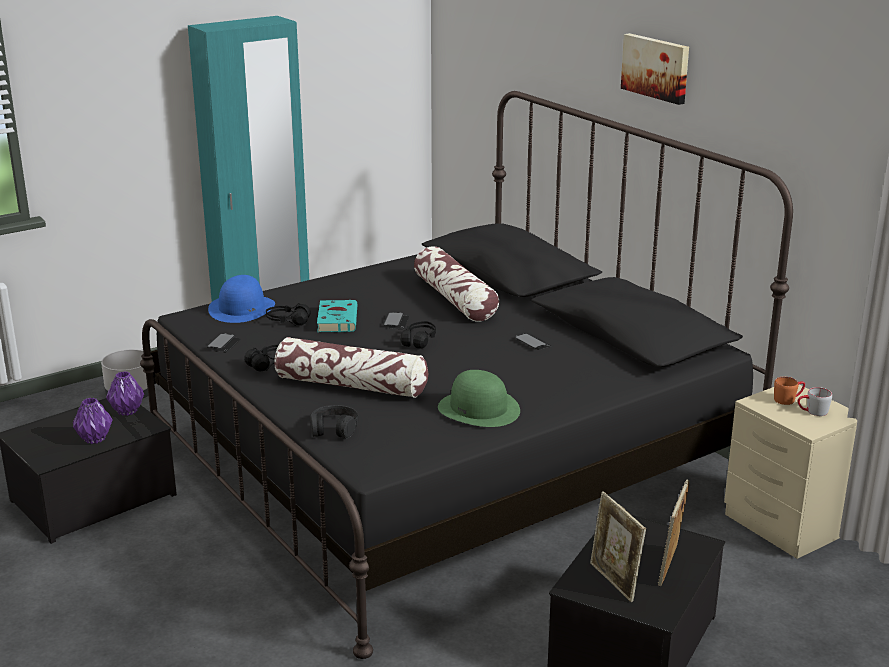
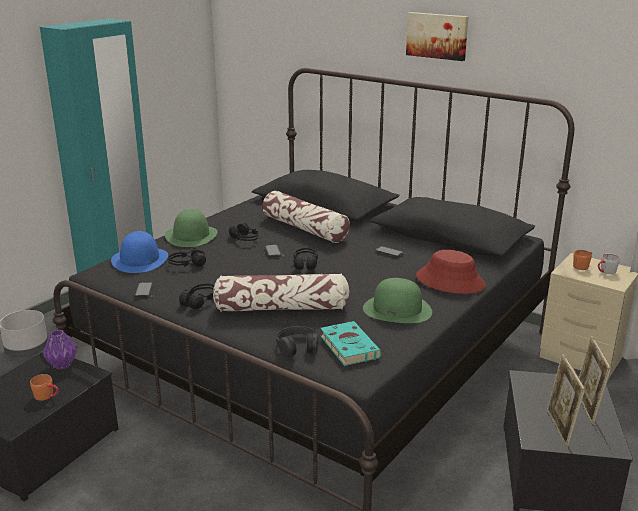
camera: 20 degrees left, 0 degrees up
purple vase [73,398,113,444] -> orange mug [30,374,58,401]
turquoise book [317,300,357,332] -> turquoise book moved to [321,321,382,366]
picture frame [590,491,646,602] -> picture frame turned 45 degrees clockwise [547,354,585,447]
none -> green hat [165,209,218,247]
none -> black headphones [229,223,259,241]
none -> red hat [416,250,486,294]

